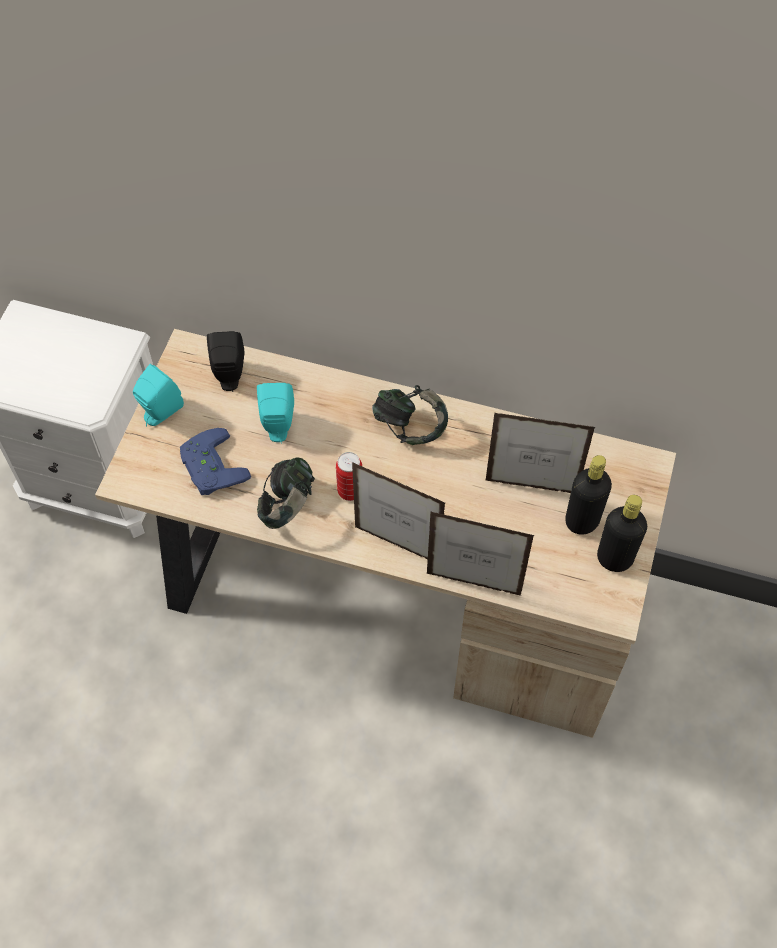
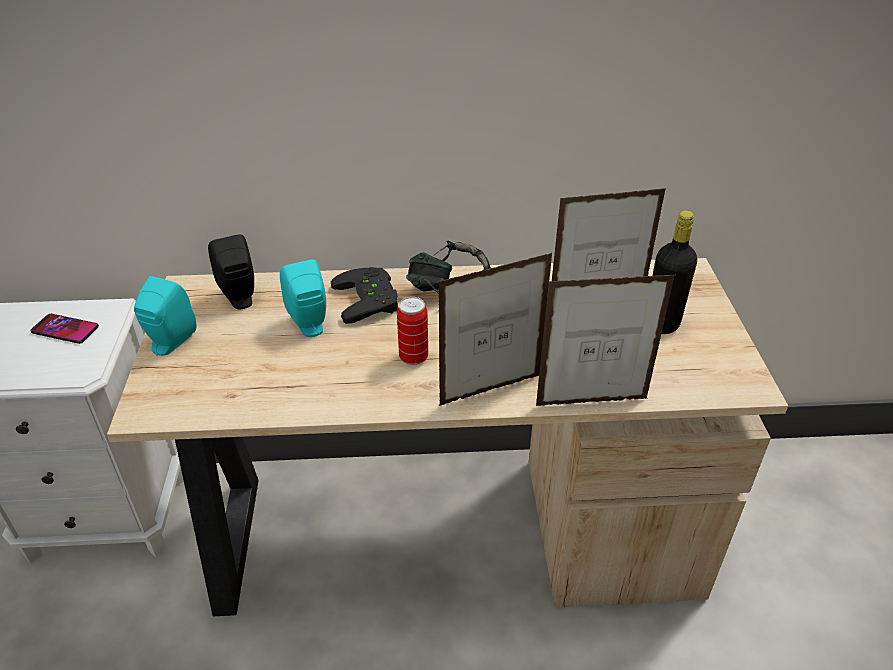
camera: 20 degrees left, 20 degrees down
blue game controller [180,428,251,495] -> none
headphones [257,457,315,529] -> none
picture frame [352,462,445,559] -> picture frame turned 150 degrees clockwise [438,253,552,406]
black bottle [597,495,647,572] -> none
none -> phone [30,314,99,344]
none -> black game controller [331,267,398,324]

